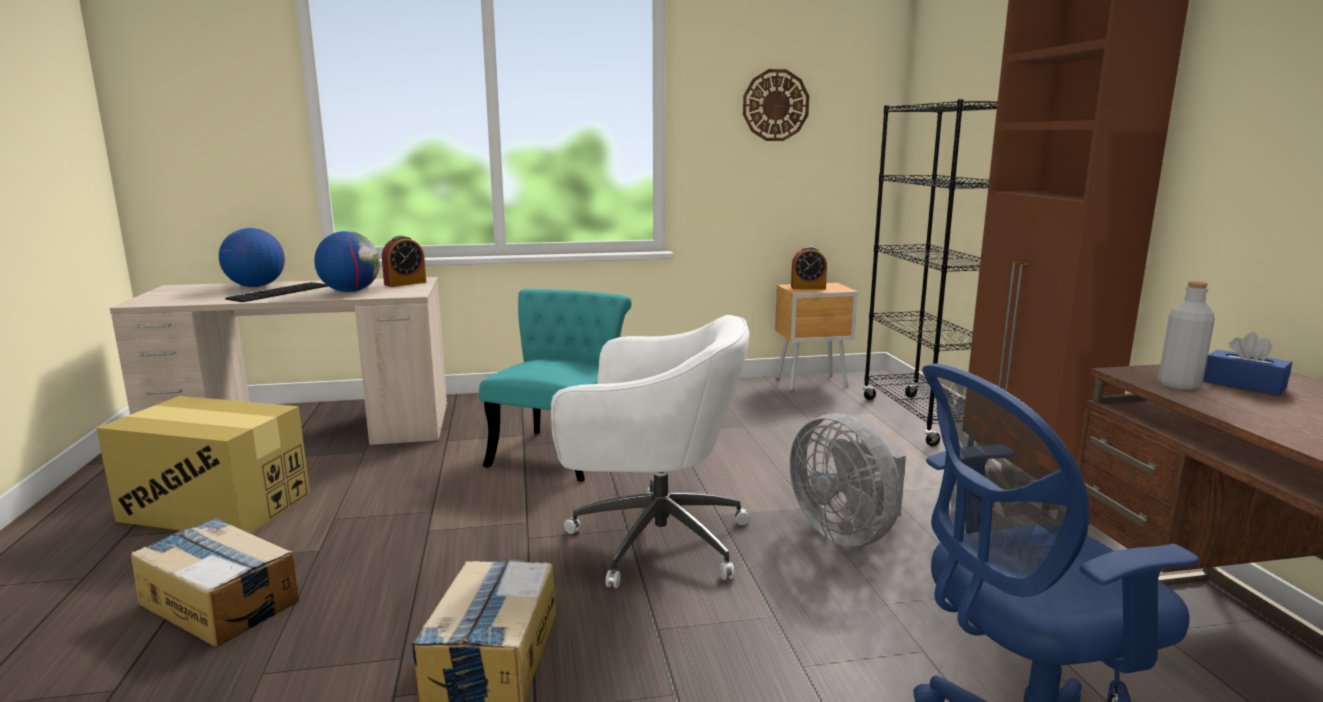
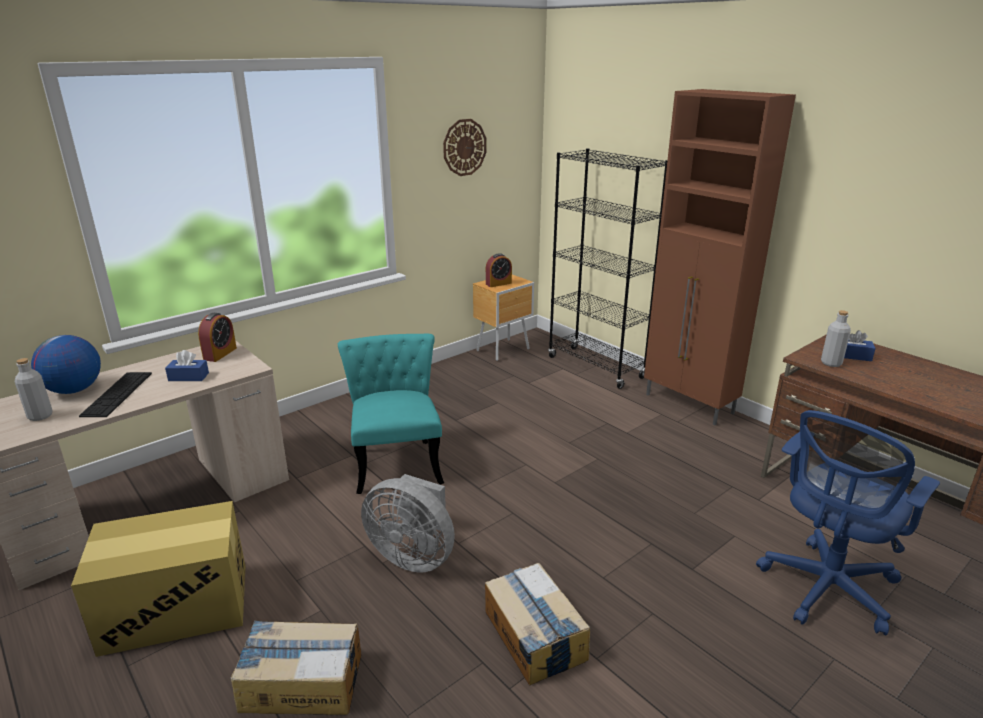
camera: 30 degrees left, 10 degrees up
globe [314,231,380,292] -> blue tissue box [165,350,209,381]
white office chair [551,315,750,588] -> none
grey fan [790,413,906,547] -> grey fan moved to [361,474,455,573]
none -> grey bottle [15,358,53,421]

